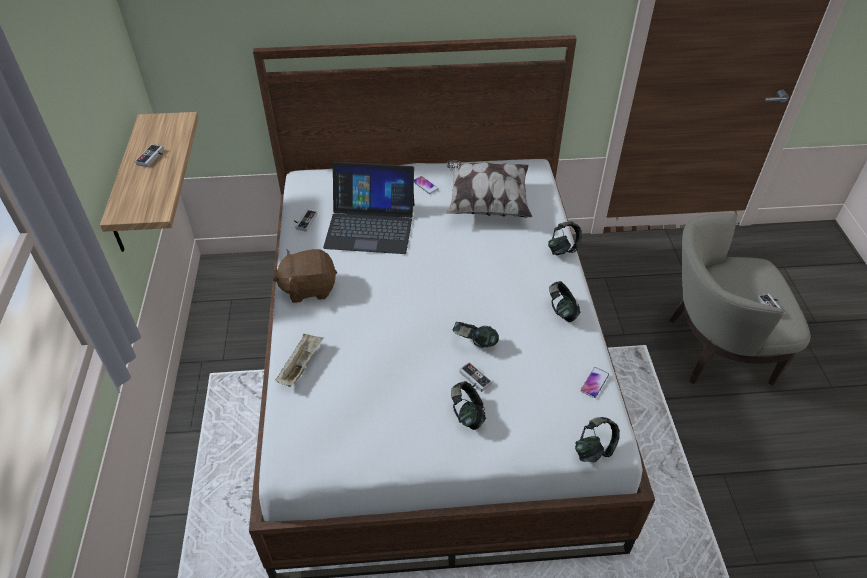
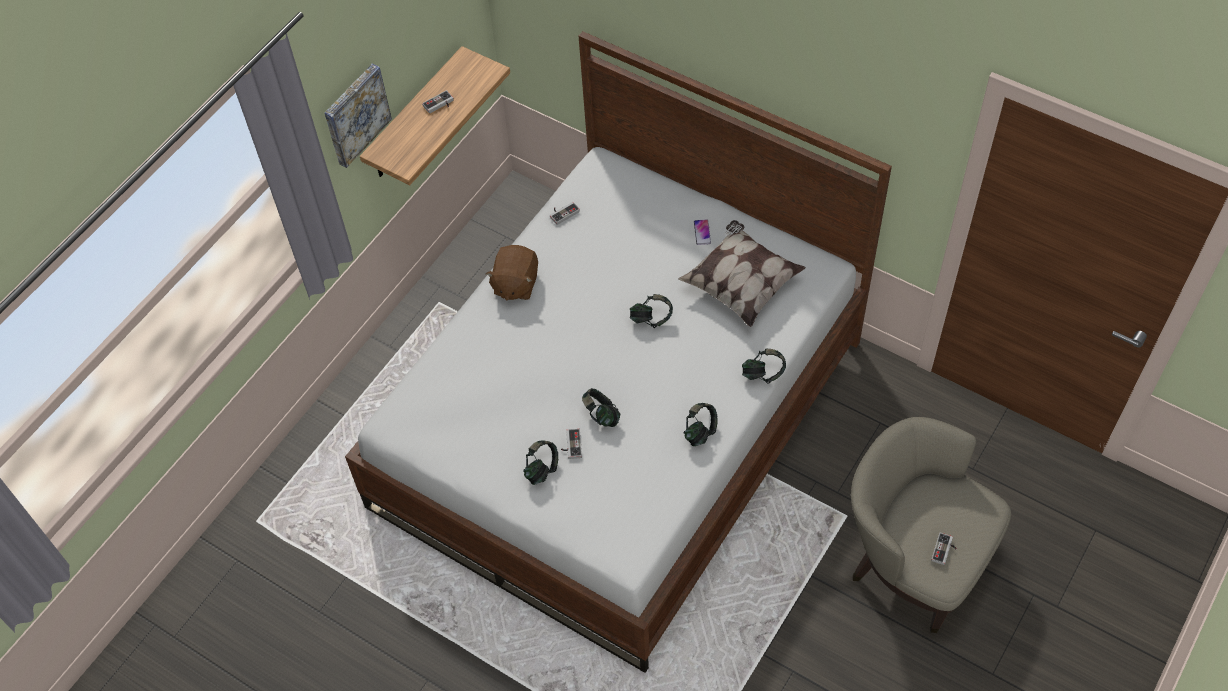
camera: 40 degrees right, 10 degrees up
brown plush toy [273,249,337,303] -> brown plush toy turned 105 degrees counterclockwise [486,245,538,300]
beige tray [275,334,324,387] -> none
laptop [323,162,414,254] -> none
headphones [575,417,620,463] -> headphones moved to [630,294,673,328]
phone [580,367,609,398] -> none
none -> picture [325,64,392,168]

